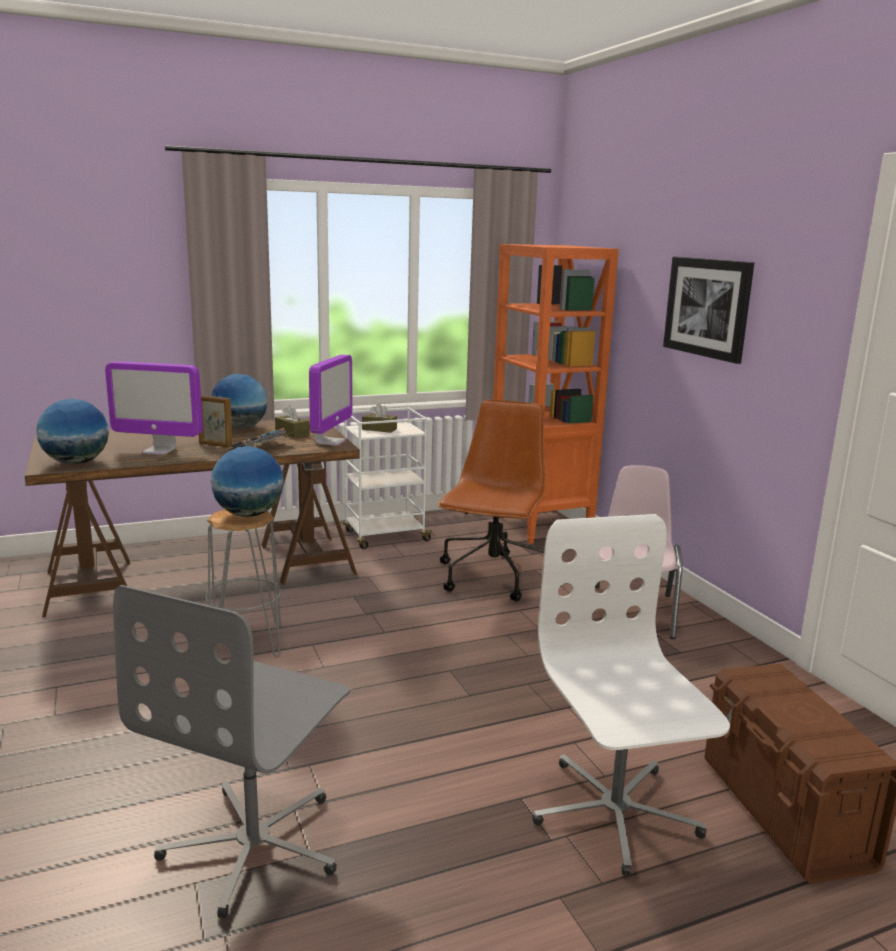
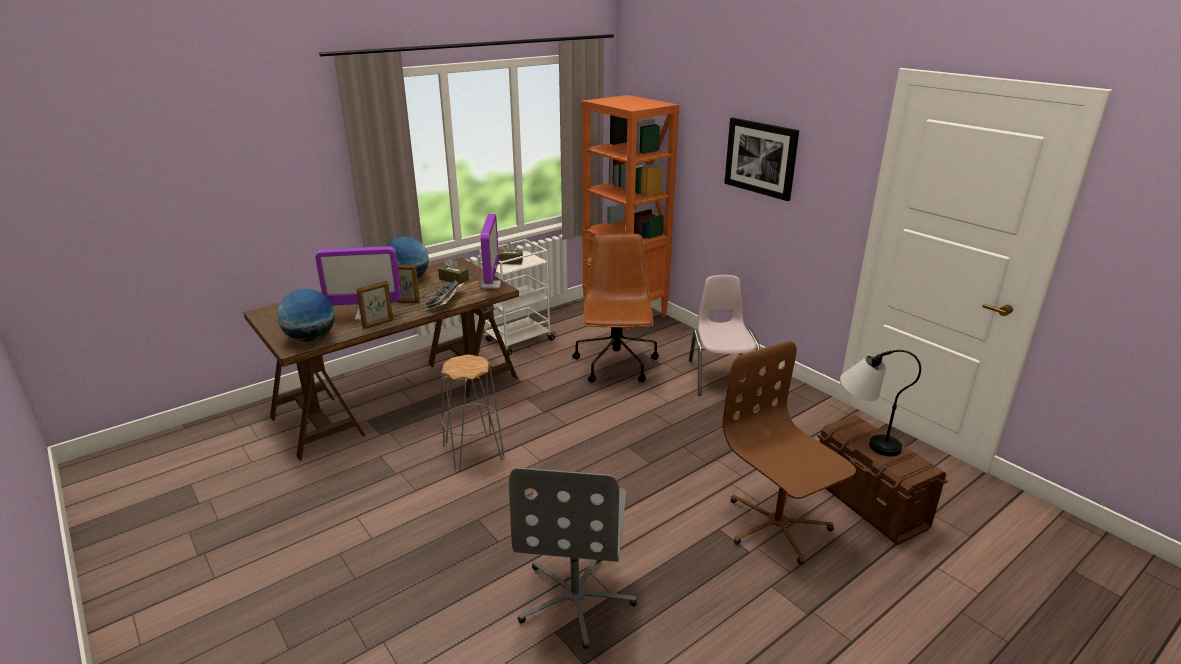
camera: 15 degrees left, 10 degrees up
globe [211,446,284,517] -> none
white office chair [532,514,730,876] -> brown office chair [723,340,856,564]
none -> picture frame [357,281,393,329]
none -> table lamp [840,350,921,456]

